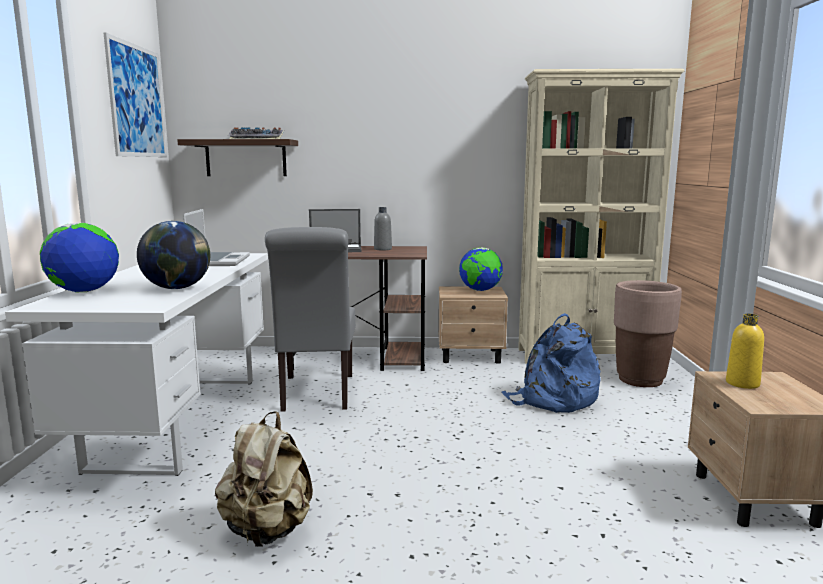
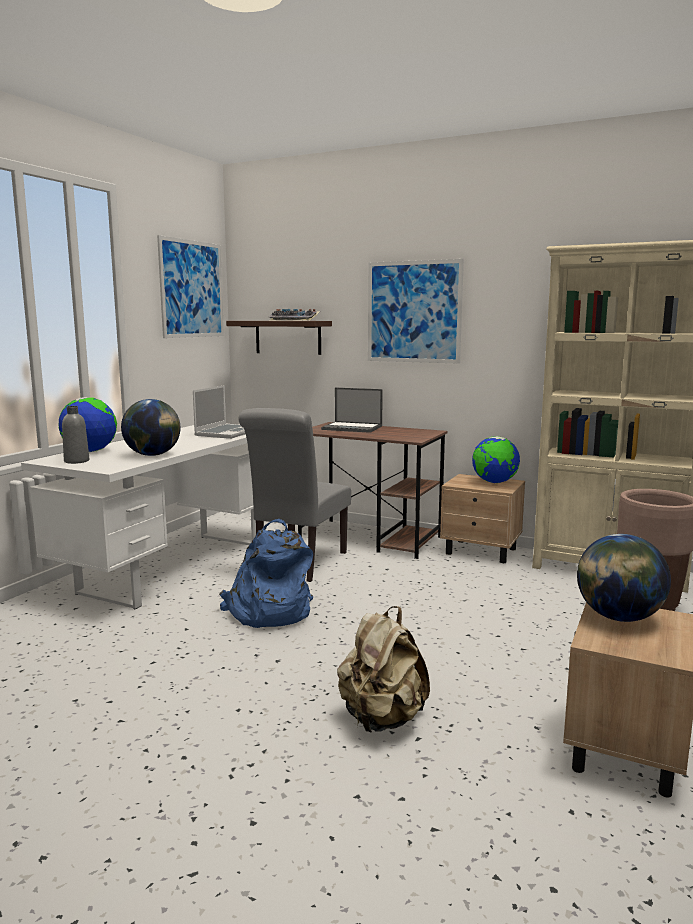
camera: 25 degrees right, 0 degrees up
beige backpack [215,411,313,547] -> beige backpack moved to [337,606,430,733]
grey bottle [374,207,392,250] -> grey bottle moved to [62,406,89,464]
blue backpack [501,313,600,413] -> blue backpack moved to [219,519,313,628]
yellow bottle [726,314,764,389] -> globe [577,534,671,622]
none -> picture [368,259,464,364]

